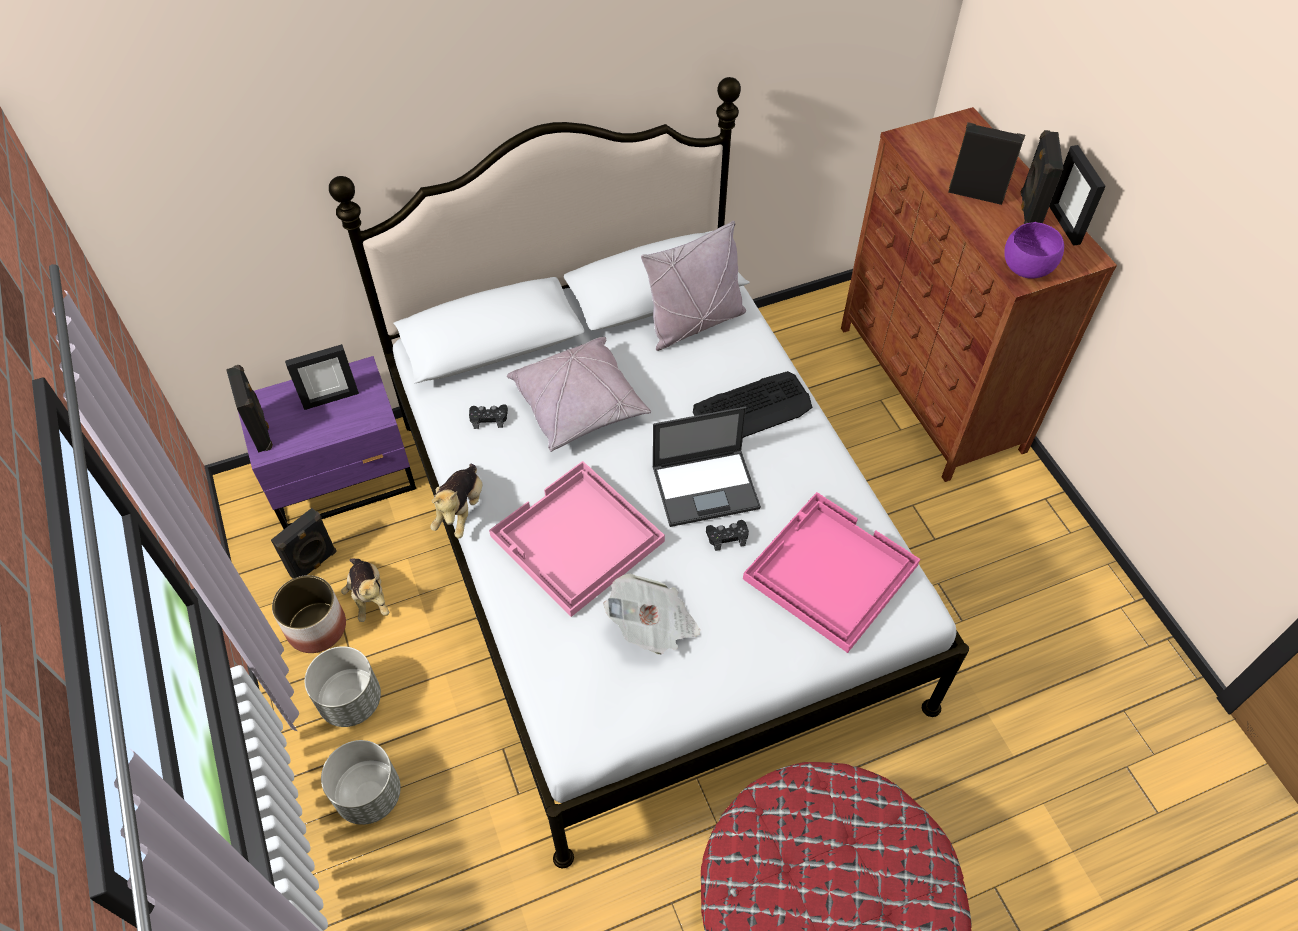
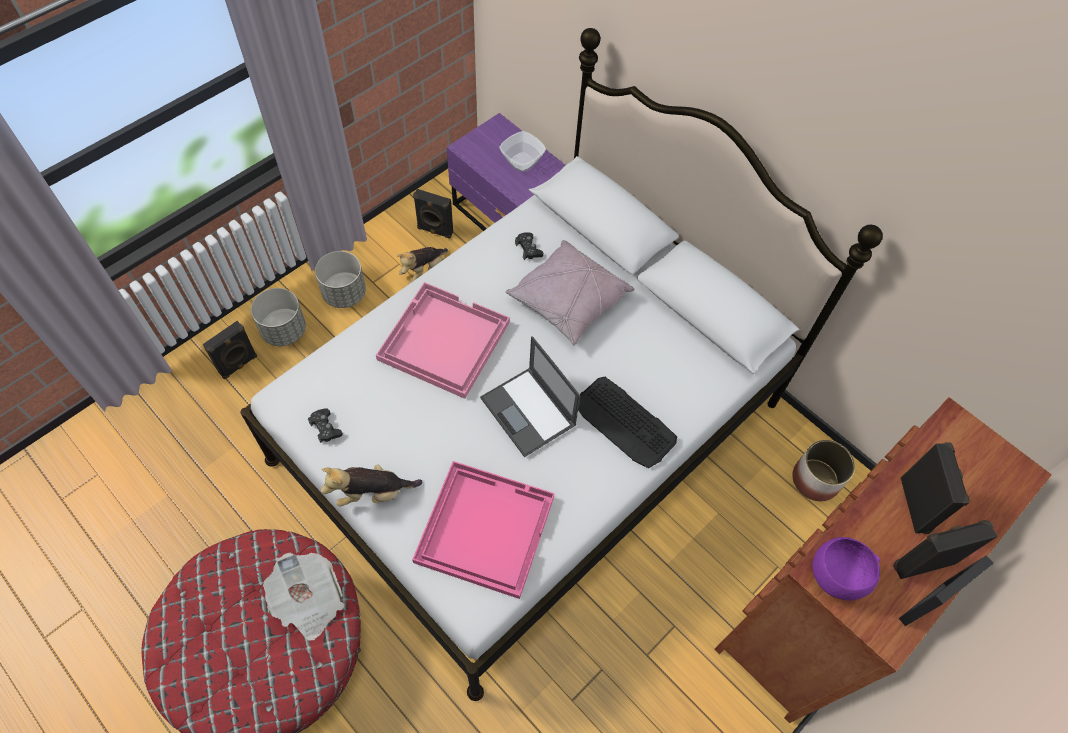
camera: 65 degrees right, 5 degrees up
black speaker [226,365,273,452] -> black speaker moved to [202,321,257,379]
planter [272,575,346,653] -> planter moved to [793,440,855,501]
picture frame [285,344,359,410] -> bowl [499,131,546,172]
plush toy [431,464,482,539] -> plush toy moved to [321,464,423,506]
newspaper [603,574,700,655] -> newspaper moved to [263,552,344,641]
purple pillow [641,221,746,351] -> none
black game controller [706,520,749,551] -> black game controller moved to [308,408,343,443]

